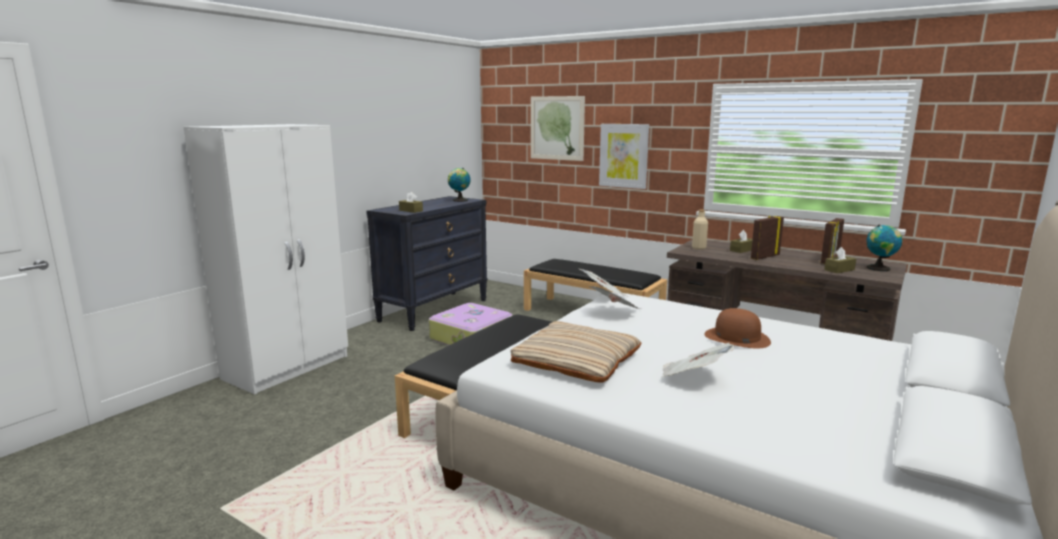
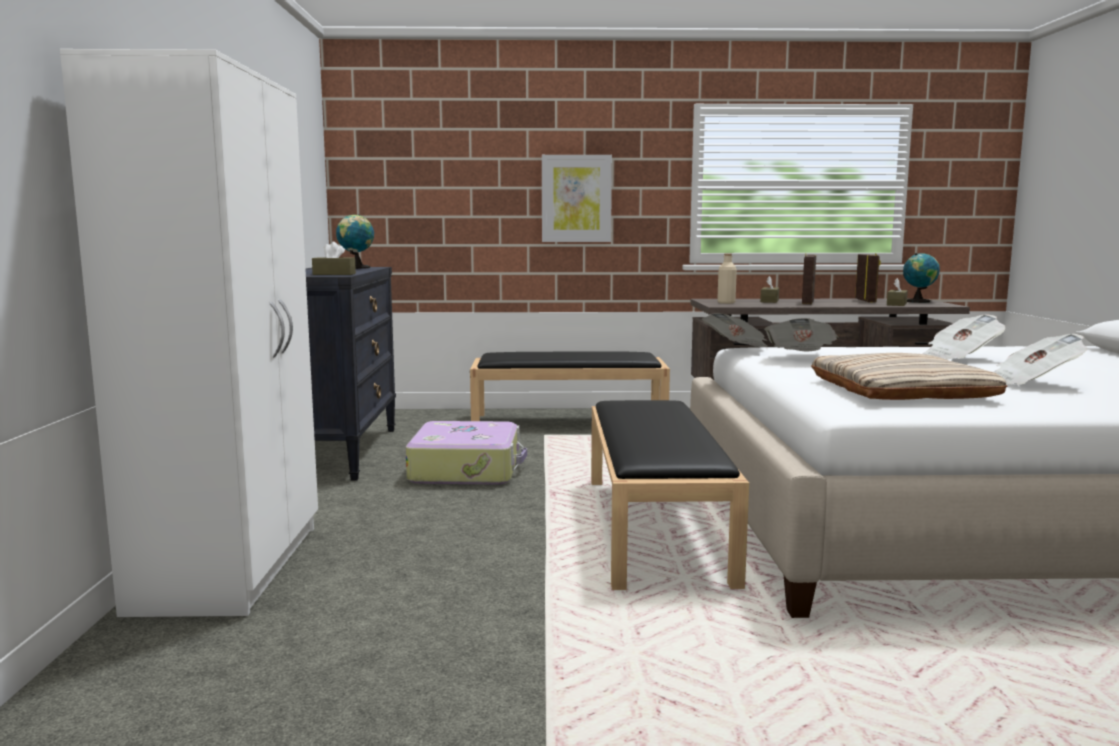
camera: 35 degrees left, 5 degrees down
picture [531,96,585,161] -> none
brown hat [704,308,771,349] -> newspaper [923,314,1005,359]

